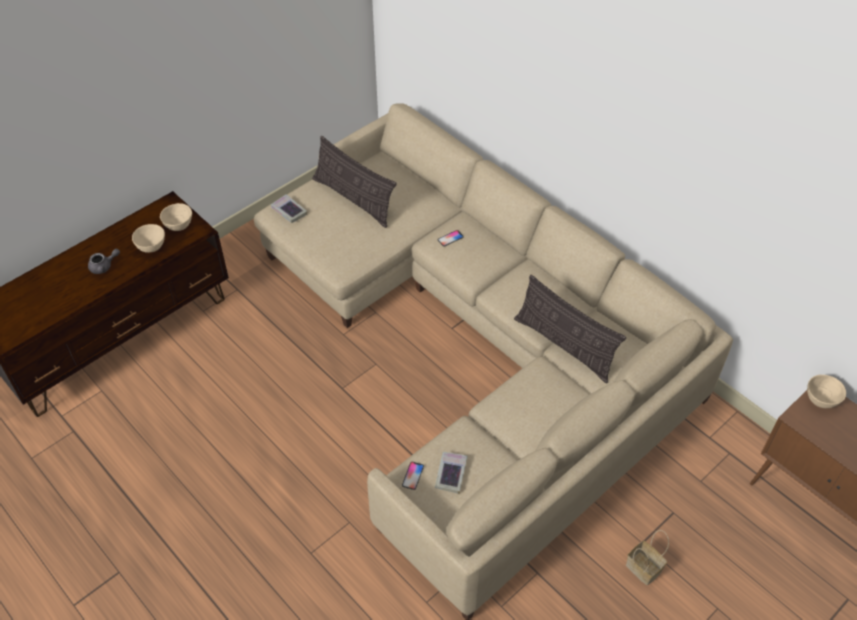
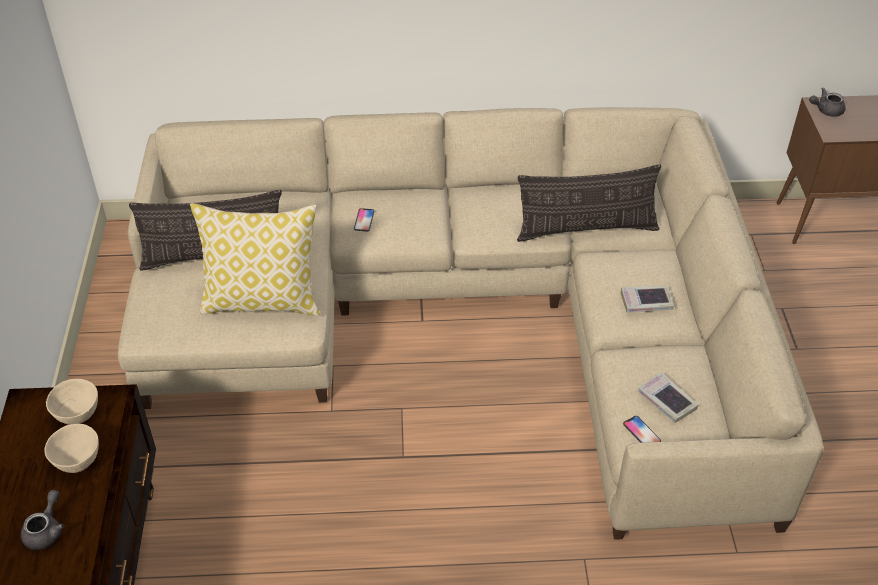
camera: 50 degrees left, 5 degrees down
book [271,194,307,223] -> book moved to [621,286,674,313]
basket [626,530,669,585] -> none
beige bowl [807,375,846,408] -> grey teapot [809,88,846,117]
none -> pillow [190,203,320,316]

